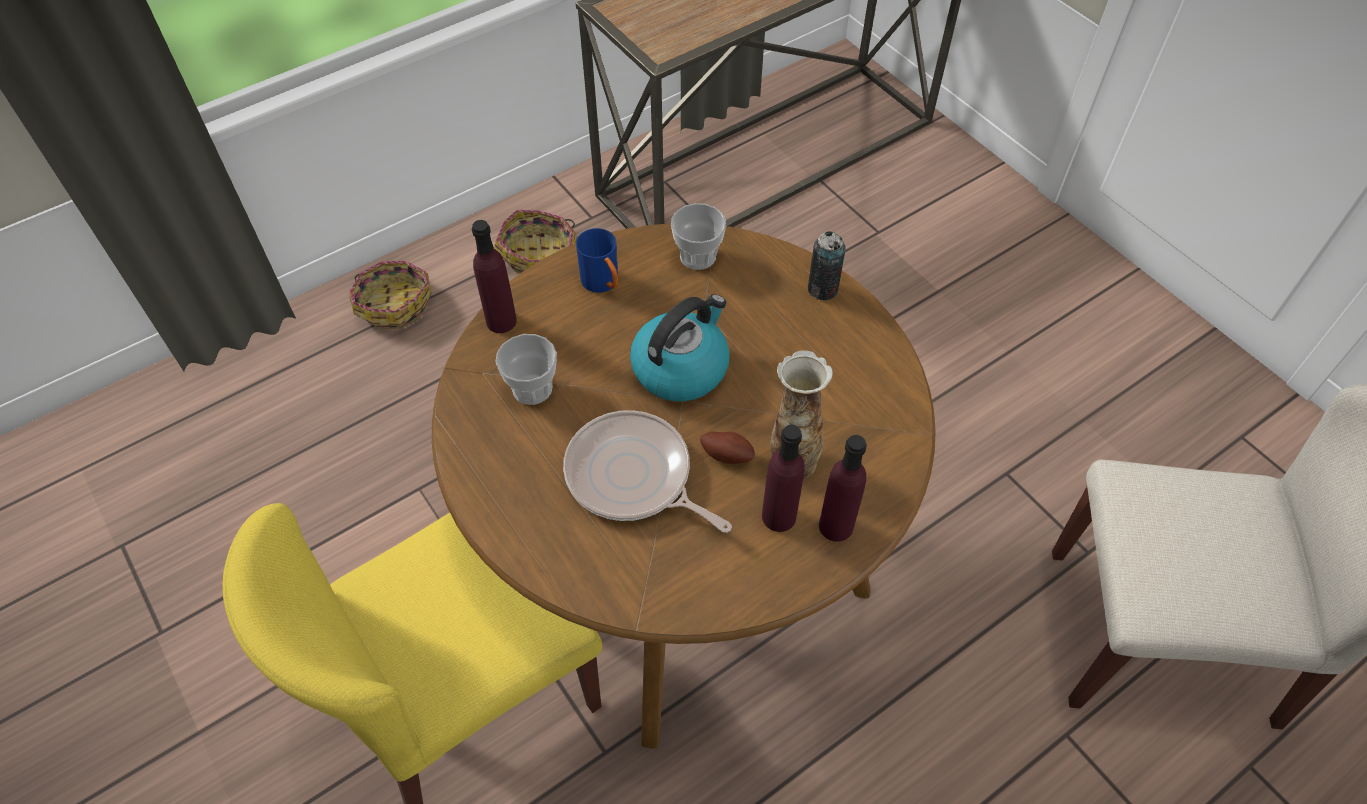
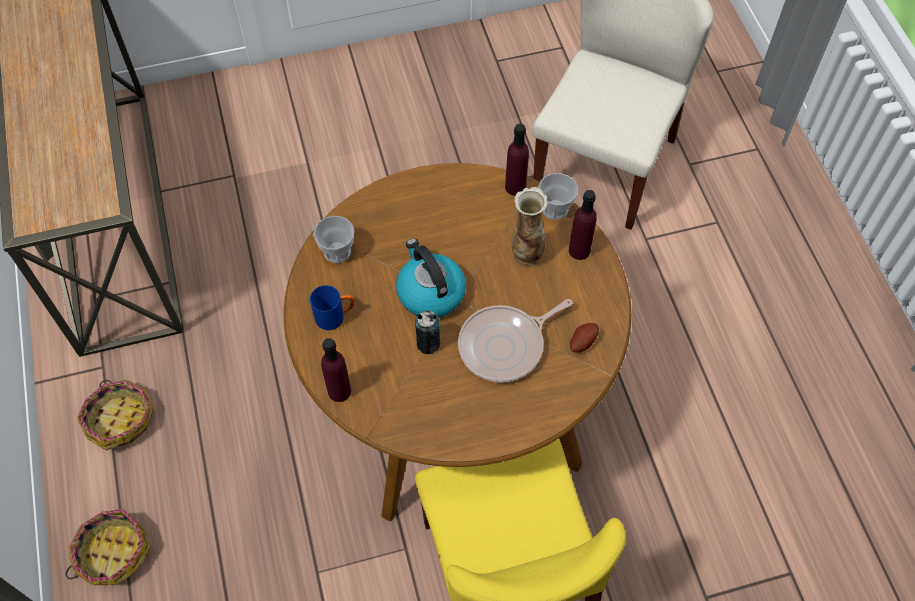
camera: 70 degrees left, 5 degrees up
cup [495,334,557,405] -> cup moved to [538,173,578,220]
potato [700,431,755,464] -> potato moved to [570,323,599,353]
purple bottle [762,425,804,532] -> purple bottle moved to [505,124,529,196]
can [808,231,846,300] -> can moved to [415,310,440,354]

